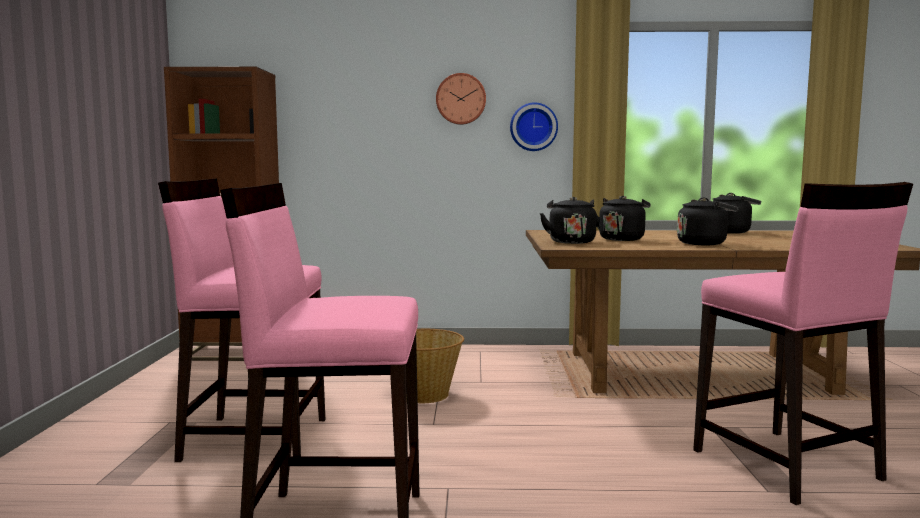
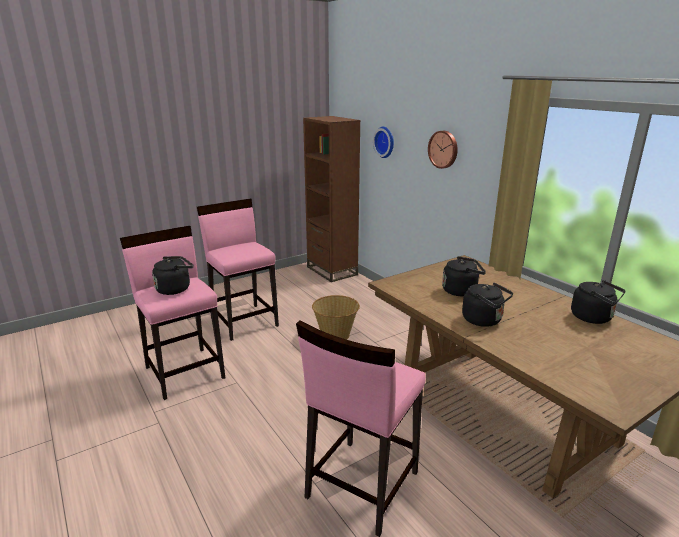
camera: 55 degrees right, 15 degrees up
wall clock [510,102,558,151] -> wall clock moved to [373,127,394,158]
black kettle [540,197,597,244] -> black kettle moved to [152,256,194,295]

